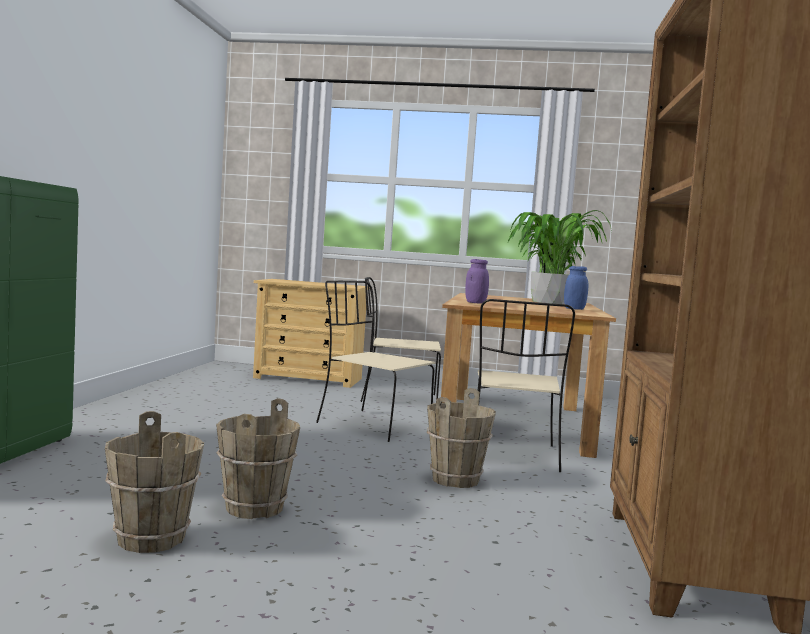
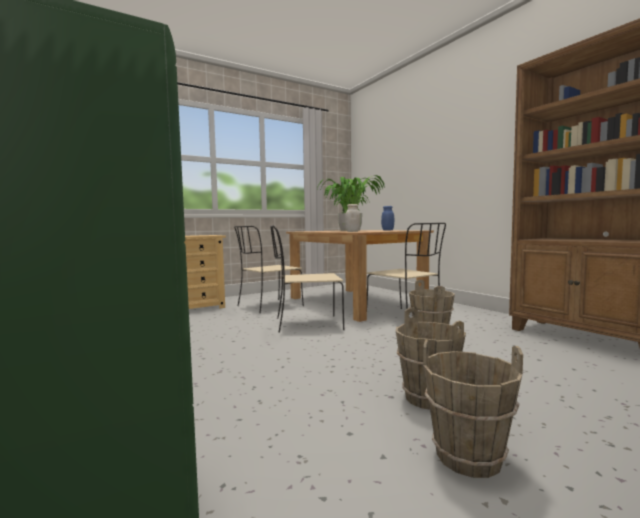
camera: 40 degrees left, 0 degrees up
purple jar [465,259,489,304] -> white jar [345,204,360,232]

